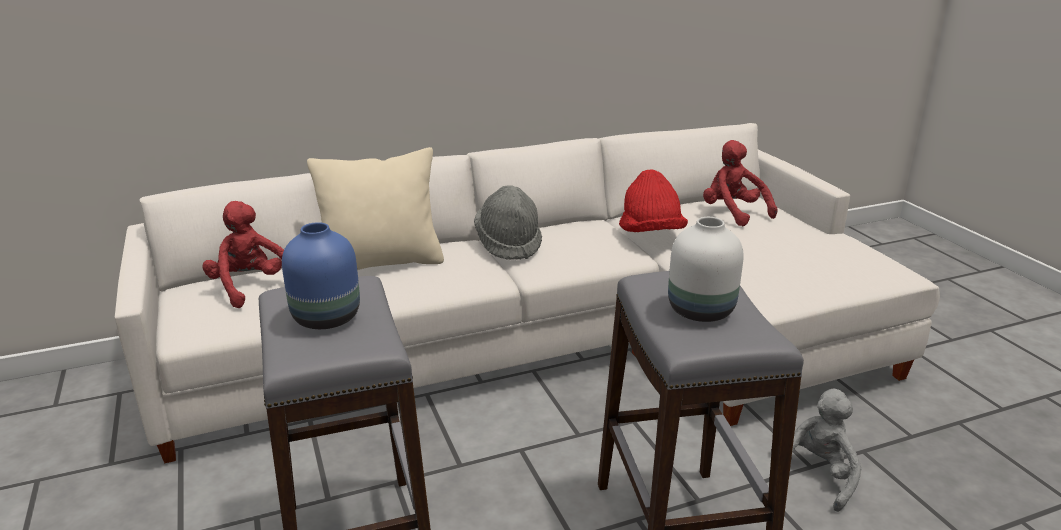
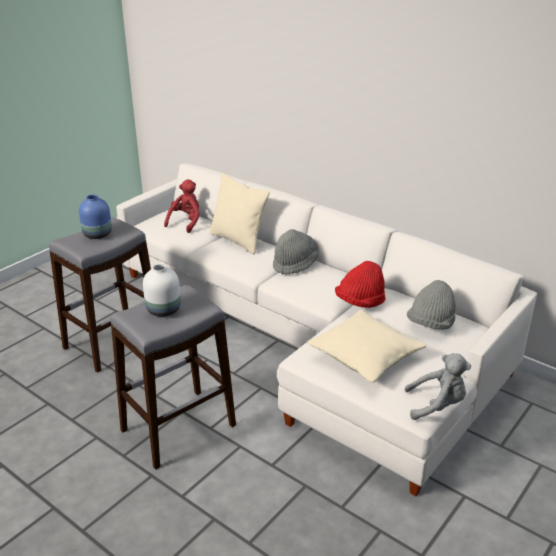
camera: 60 degrees right, 5 degrees up
red plush toy [703,140,778,226] -> grey hat [407,280,456,330]
grey plush toy [792,389,861,512] -> grey plush toy moved to [404,353,471,420]
none -> beige pillow [307,310,427,383]

